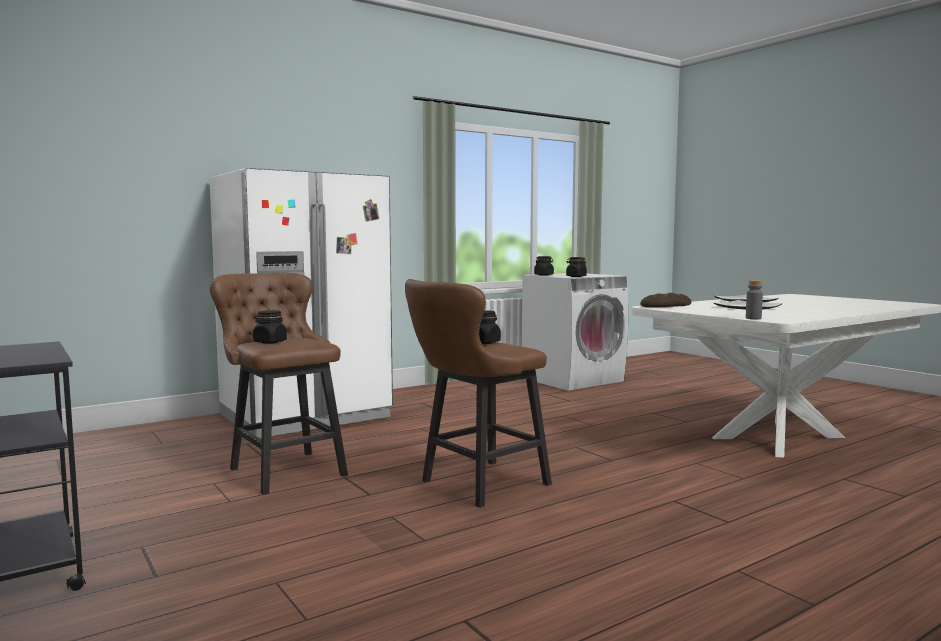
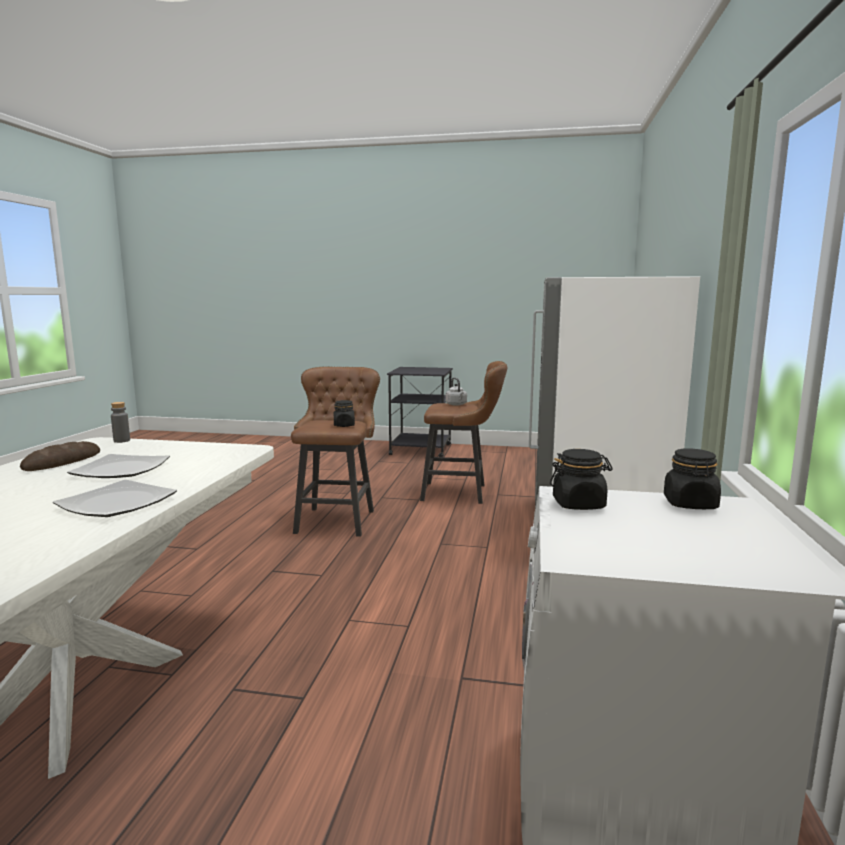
camera: 135 degrees right, 5 degrees up
black jar [253,310,287,344] -> grey kettle [445,377,467,406]
bread [640,293,691,307] -> bread moved to [20,441,100,471]

